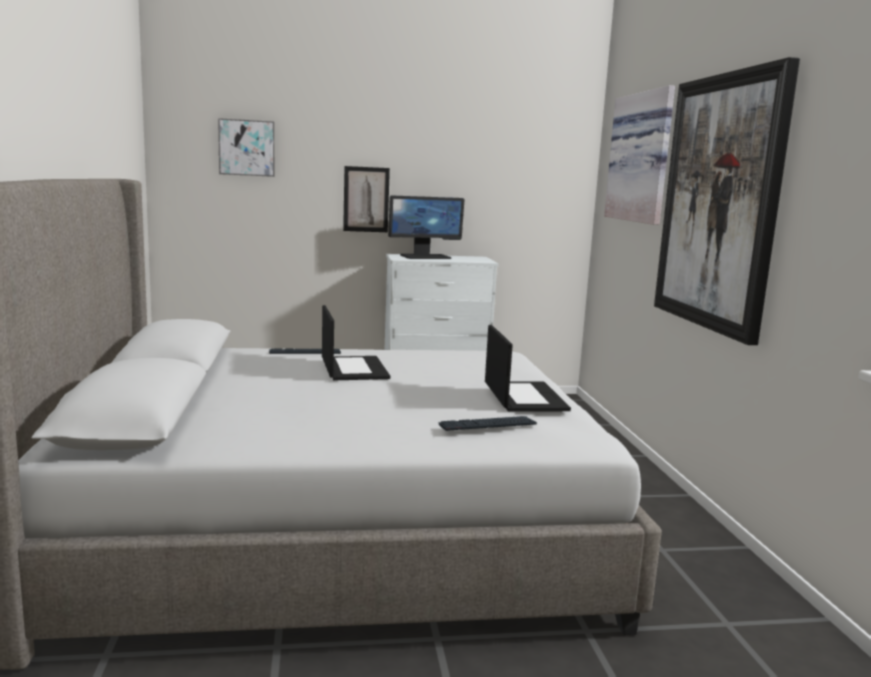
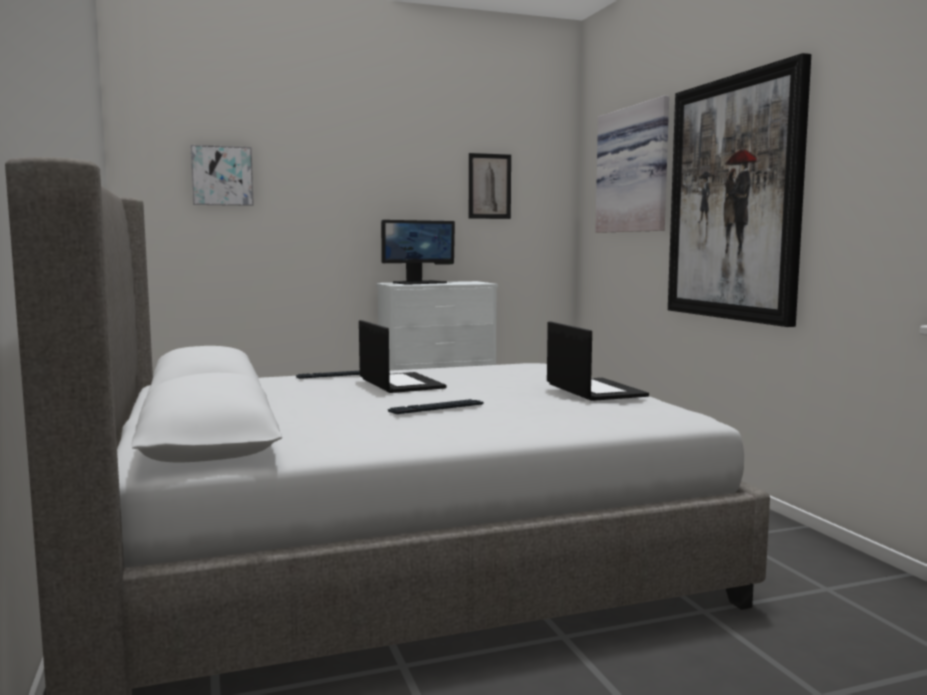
camera: 10 degrees left, 5 degrees down
picture [343,166,390,232] -> picture moved to [469,153,511,219]
keyboard [438,416,537,431] -> keyboard moved to [388,399,483,414]

